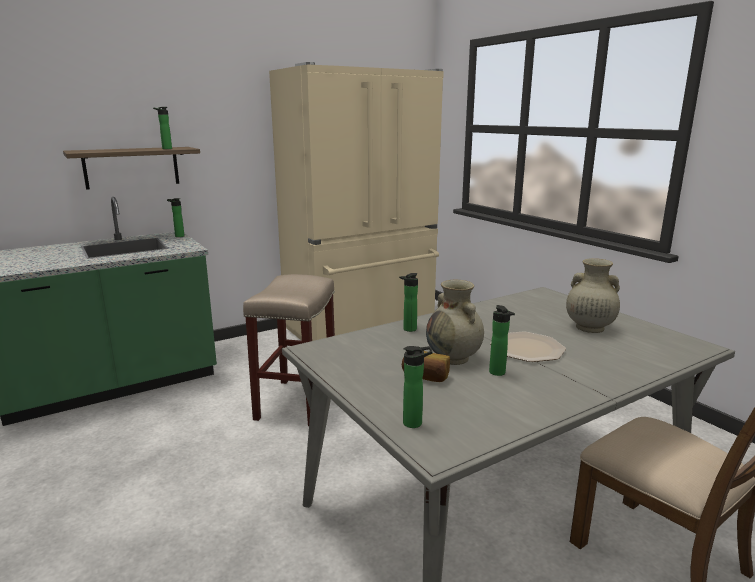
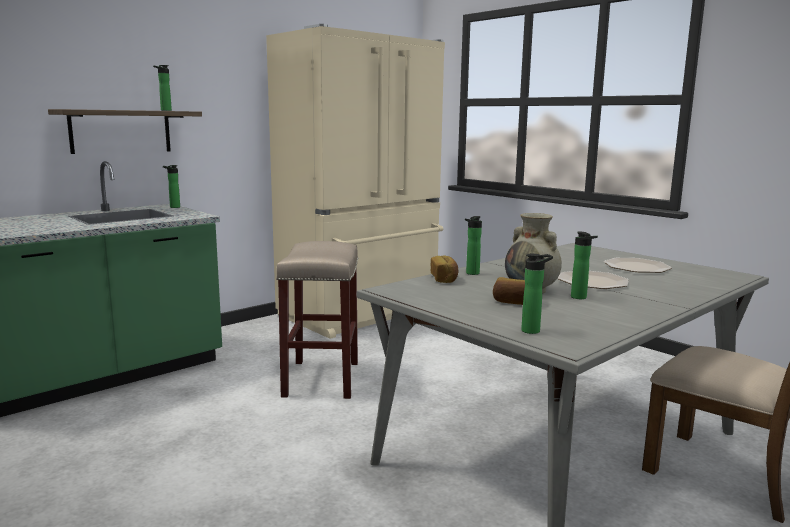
camera: 10 degrees left, 5 degrees down
beige vase [566,258,620,333] -> plate [604,258,672,273]
none -> bread [431,255,458,283]

